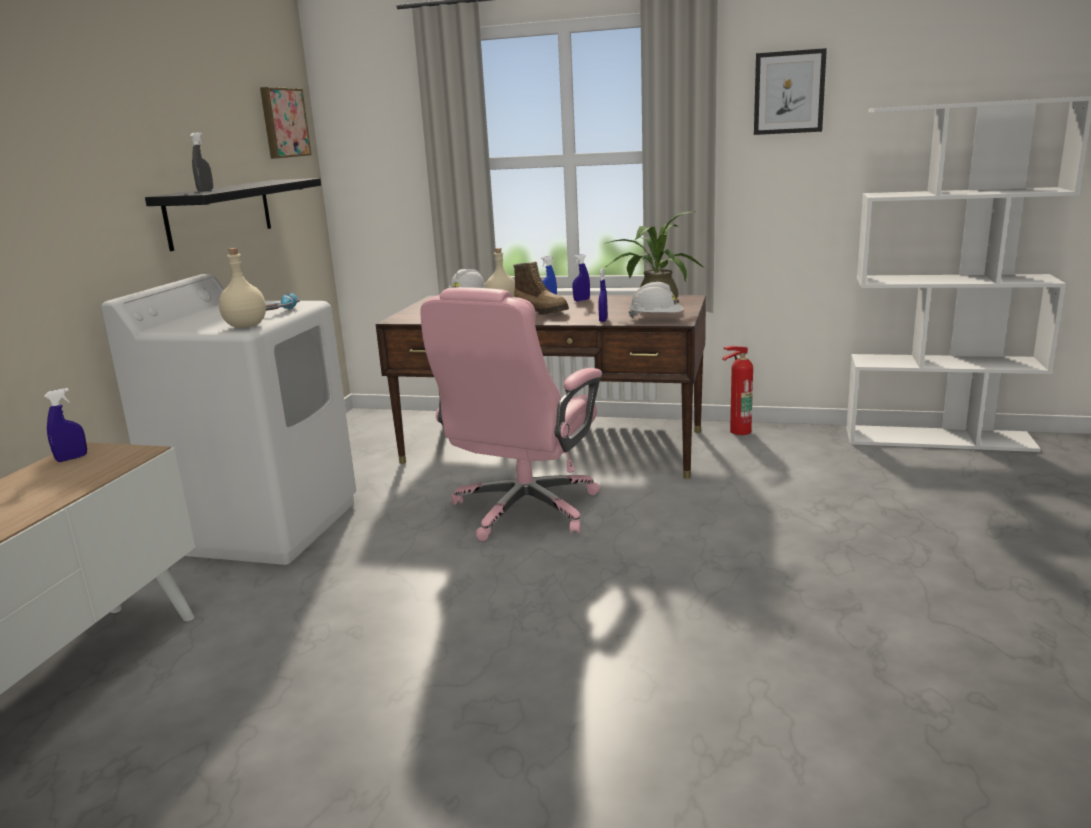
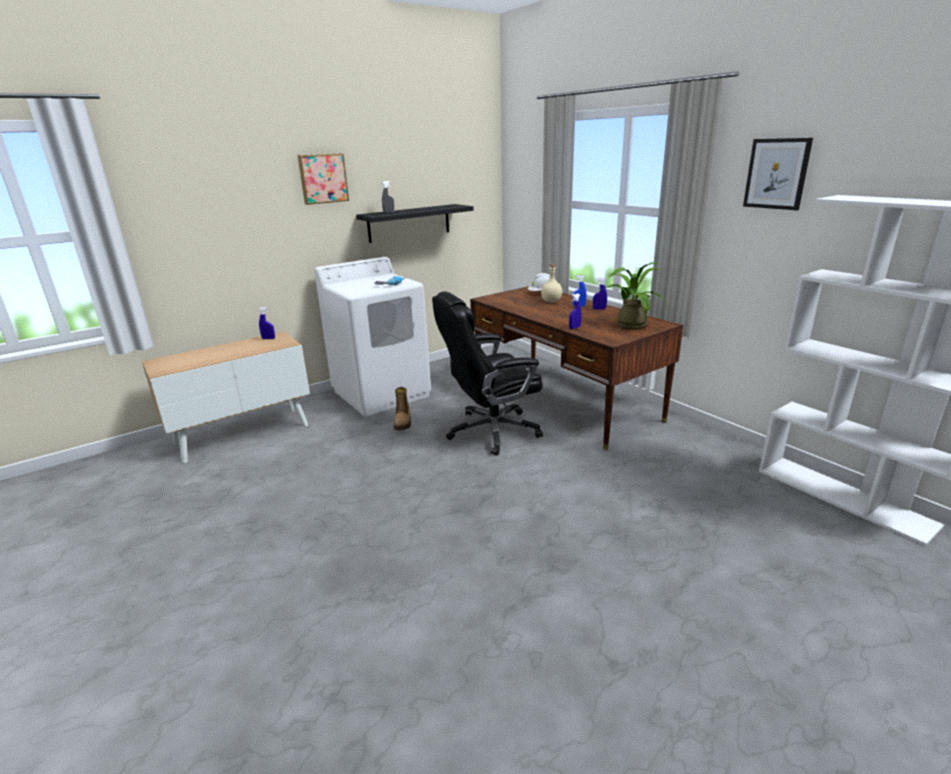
camera: 40 degrees right, 5 degrees up
beige bottle [219,248,266,328] -> none
picture [260,87,312,159] -> picture moved to [298,153,349,205]
pink office chair [420,287,602,541] -> black office chair [432,291,543,456]
boot [513,262,569,315] -> boot moved to [394,387,411,430]
white hard hat [628,282,684,319] -> none
fire extinguisher [722,346,753,435] -> none

